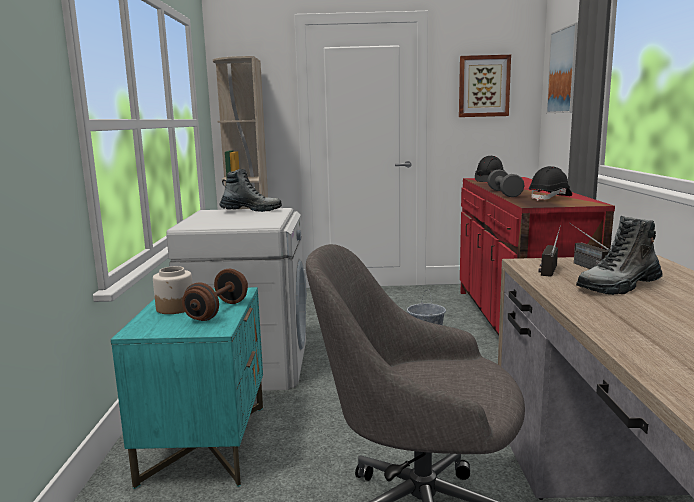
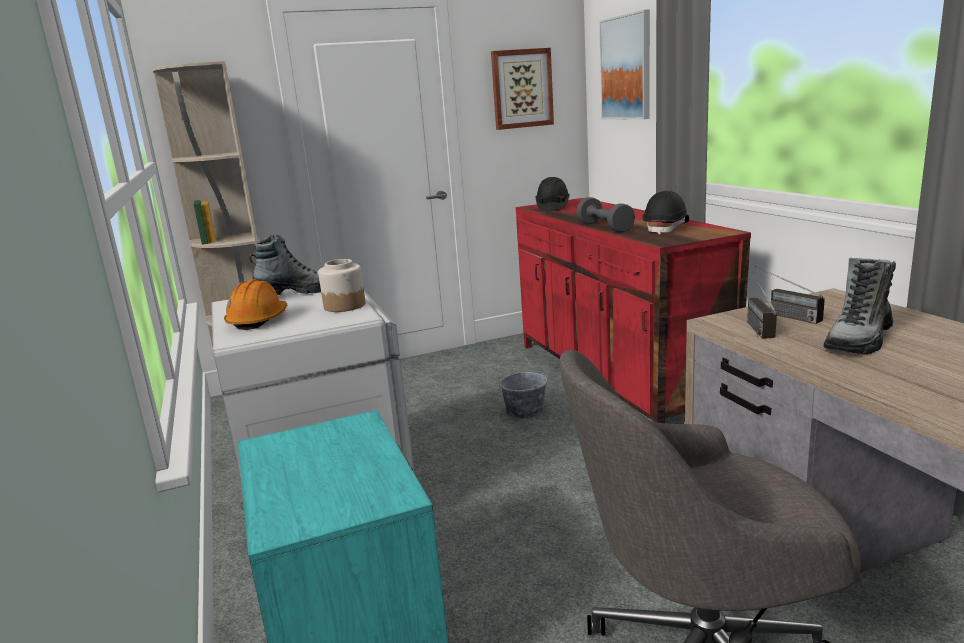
camera: 20 degrees left, 5 degrees up
jar [153,266,193,314] -> jar moved to [318,259,365,312]
brown dumbbell [182,269,248,321] -> none
none -> orange hard hat [224,279,288,330]

